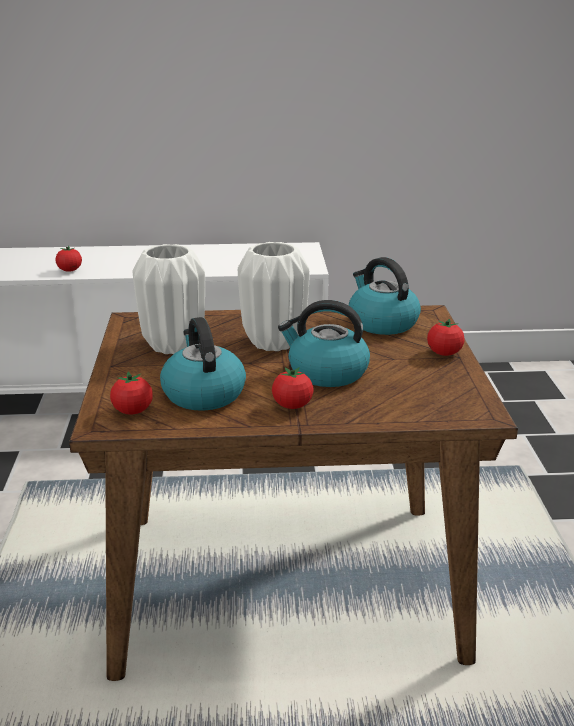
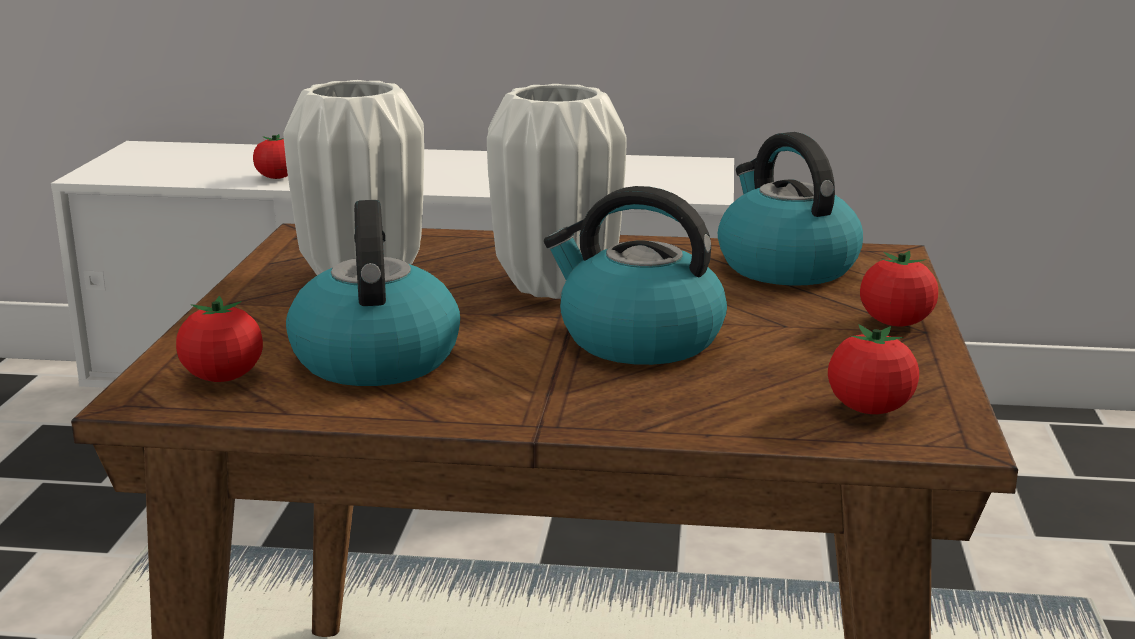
camera: 10 degrees right, 5 degrees down
tomato [272,367,314,409] -> tomato moved to [828,324,919,414]

